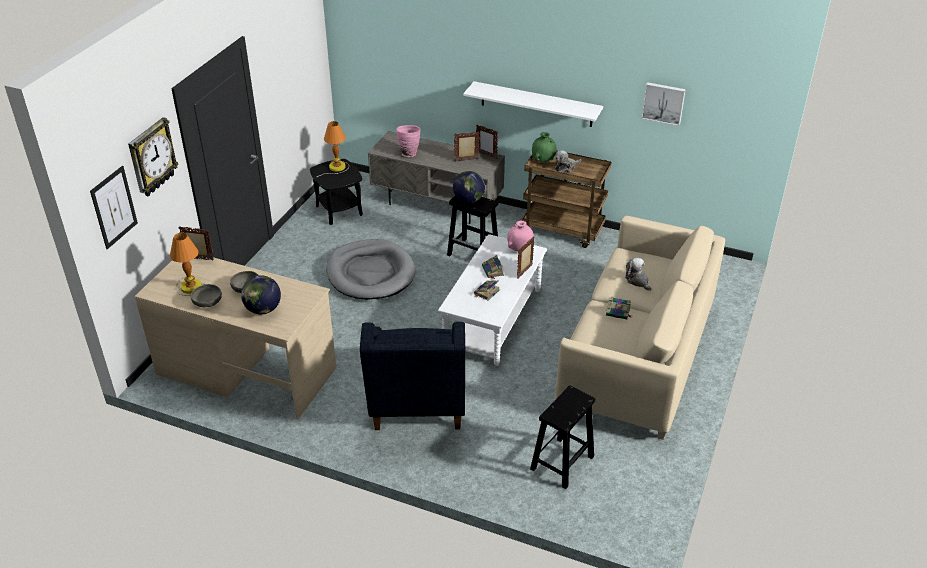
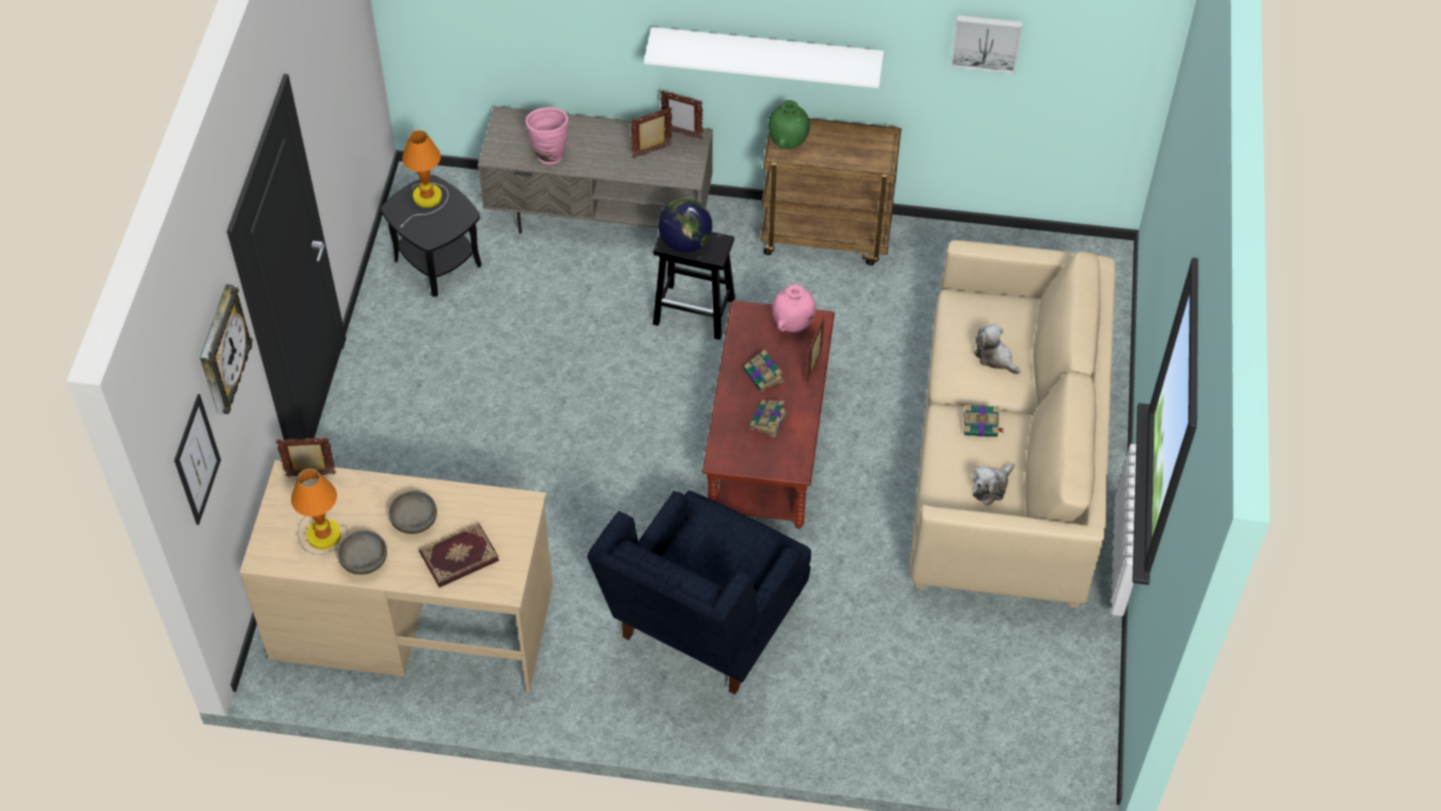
camera: 15 degrees left, 15 degrees up
globe [241,275,281,314] -> book [419,523,499,588]
grey dog bed [327,239,416,300] -> none
blue armchair [360,322,465,430] -> blue armchair turned 45 degrees clockwise [587,491,811,694]
white coffee table [438,234,547,366] -> brown coffee table [702,300,835,529]
black stool [530,385,595,489] -> none
plush toy [555,150,581,173] -> plush toy moved to [972,463,1015,505]

